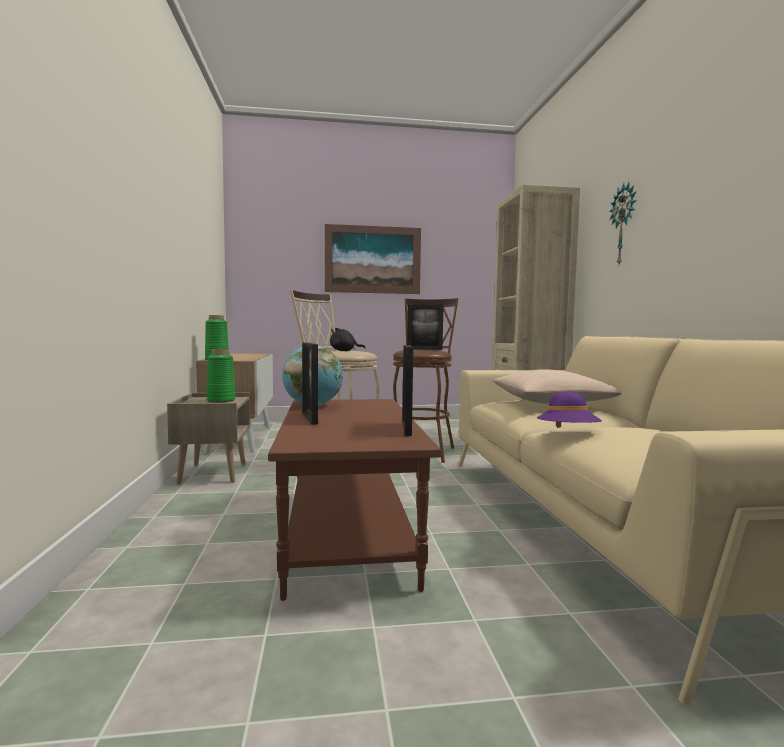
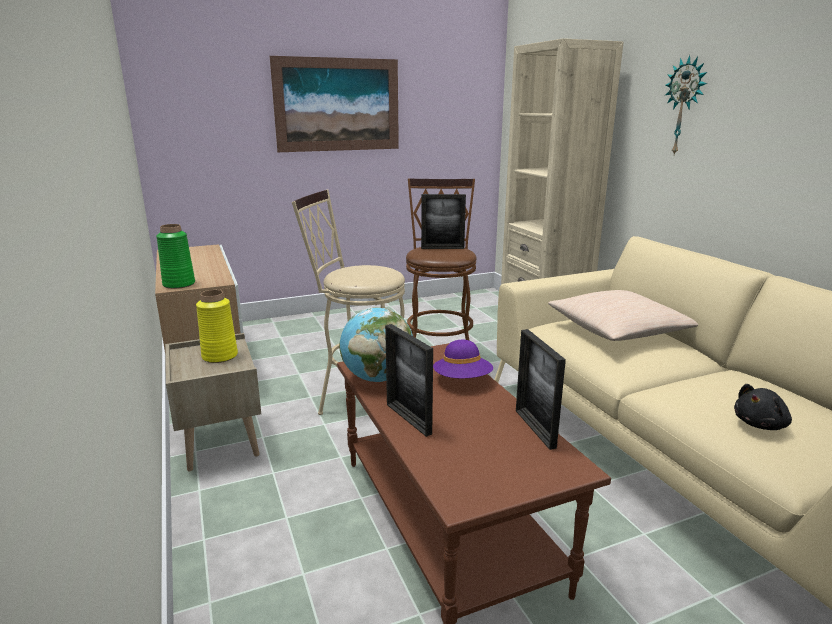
camera: 15 degrees left, 15 degrees up
green vase [207,349,235,403] -> yellow vase [196,290,238,363]
black plush toy [330,328,366,351] -> black plush toy moved to [734,384,792,430]
purple hat [537,392,602,428] -> purple hat moved to [433,340,493,378]

